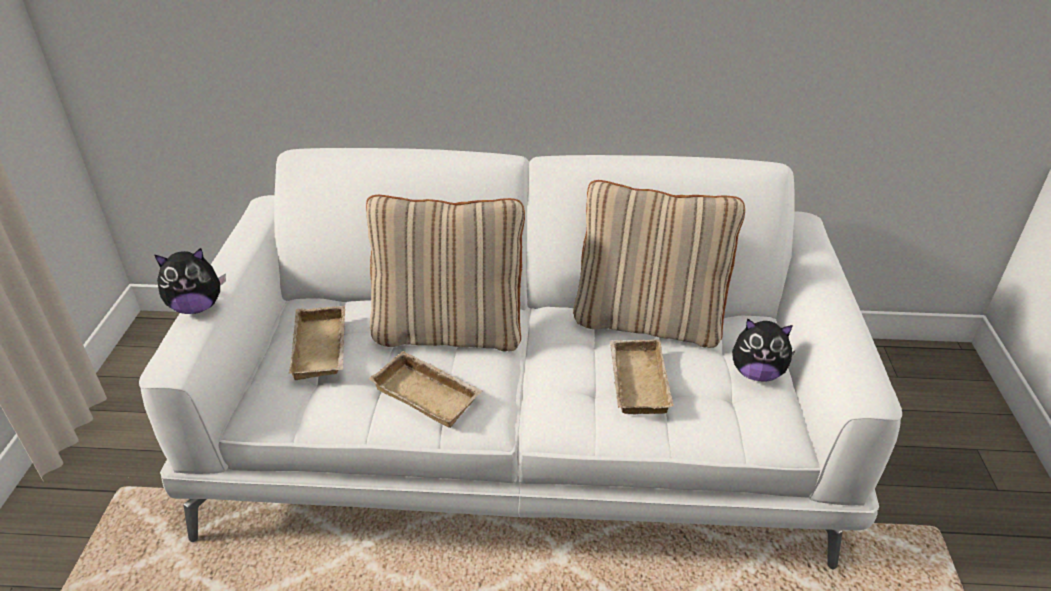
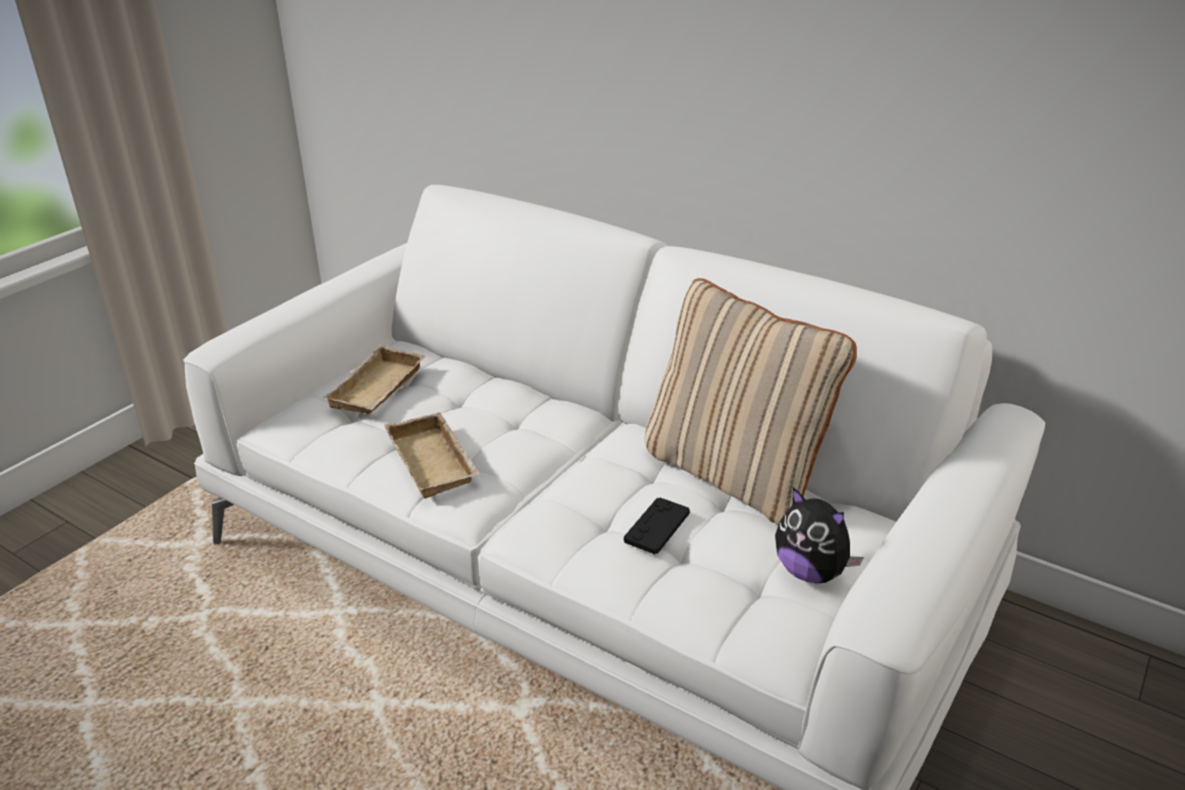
camera: 30 degrees right, 5 degrees down
plush toy [155,248,226,314] -> none
beige pillow [366,195,525,352] -> none
beige tray [610,339,674,414] -> black game controller [624,497,690,554]

